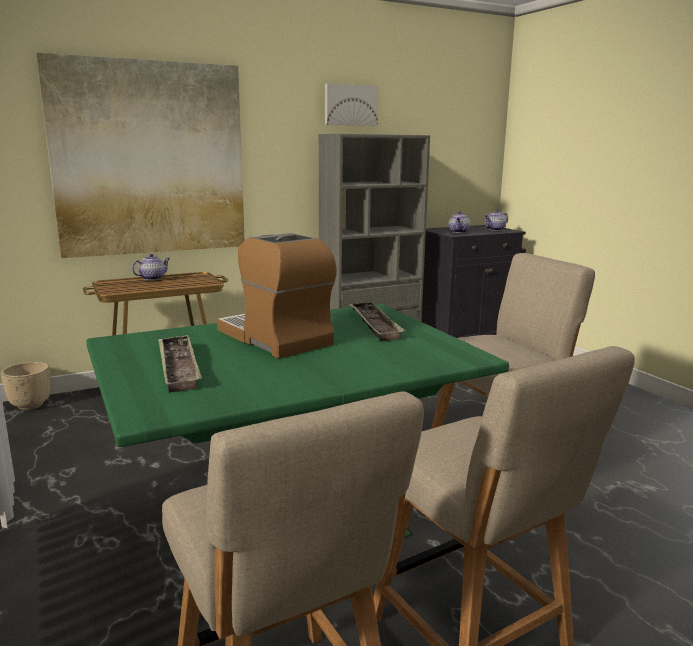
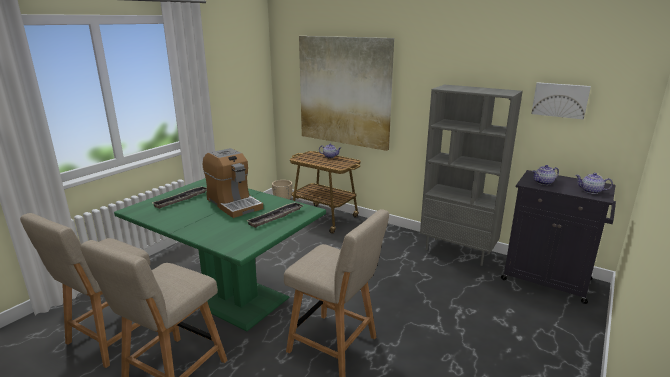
camera: 60 degrees right, 5 degrees up
coffee machine [217,233,337,359] -> coffee machine turned 120 degrees clockwise [203,148,263,218]
picture [325,83,379,126] -> picture moved to [531,82,591,120]

